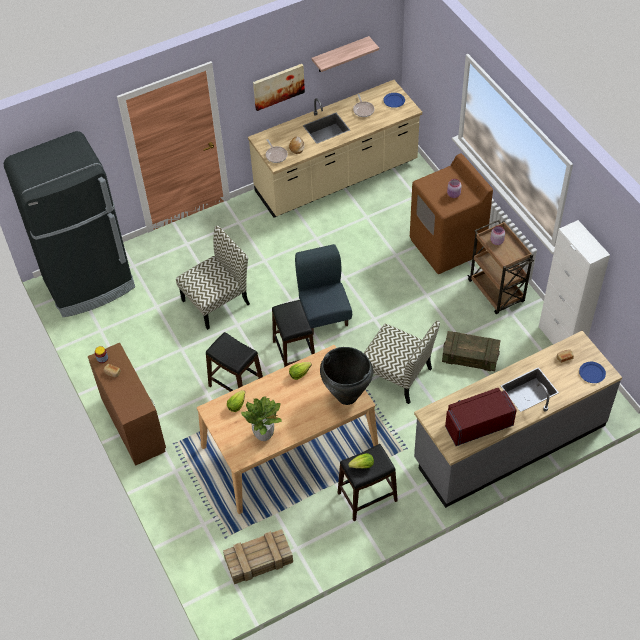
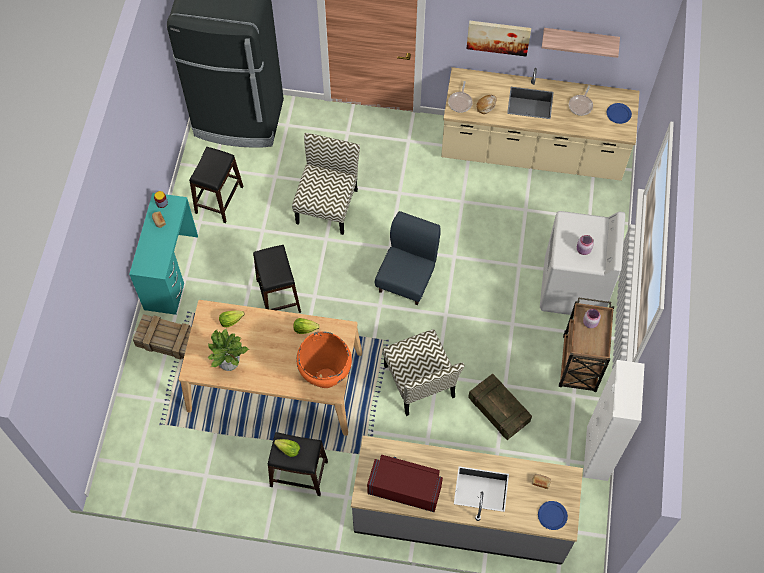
camera: 35 degrees right, 10 degrees up
brown desk [88,343,166,466] -> turquoise desk [129,193,198,315]
chair [176,225,250,330] -> chair turned 75 degrees counterclockwise [292,133,360,235]
crate [223,529,293,584] -> crate moved to [133,314,191,359]
black stool [272,300,315,367] -> black stool moved to [189,147,243,223]
black vase [320,347,373,405] -> orange vase [296,331,352,388]
brown washing machine [410,153,493,274] -> white washing machine [540,211,625,315]

